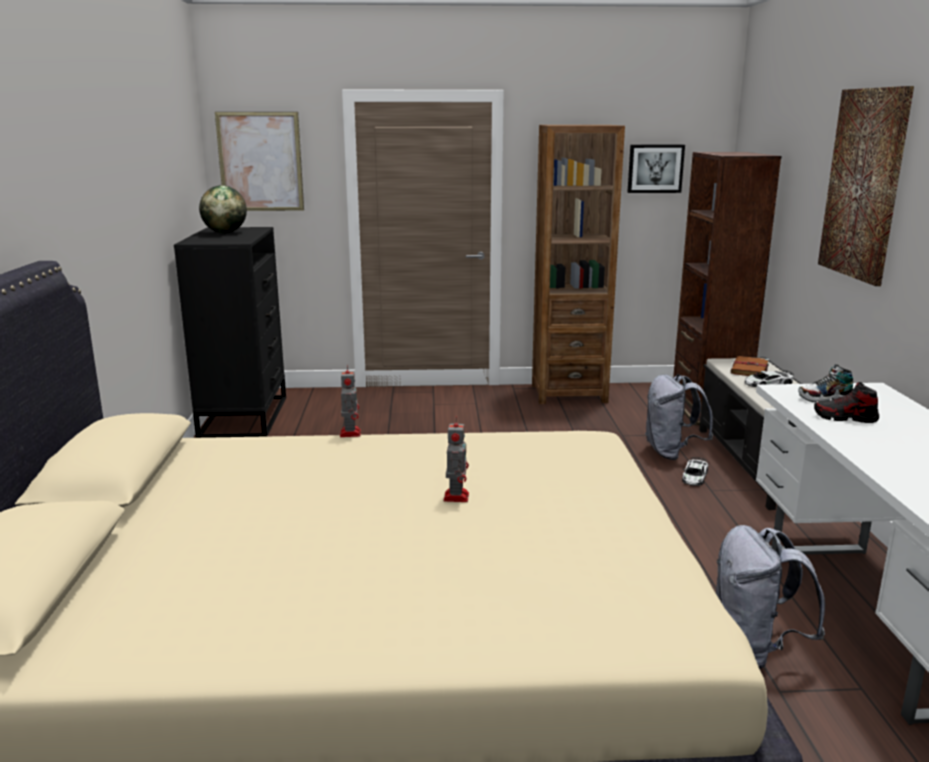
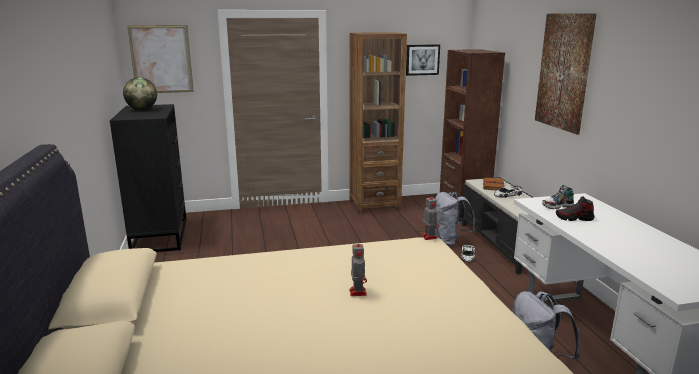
camera: 10 degrees left, 0 degrees up
toy robot [340,365,361,437] -> toy robot moved to [421,193,439,240]

